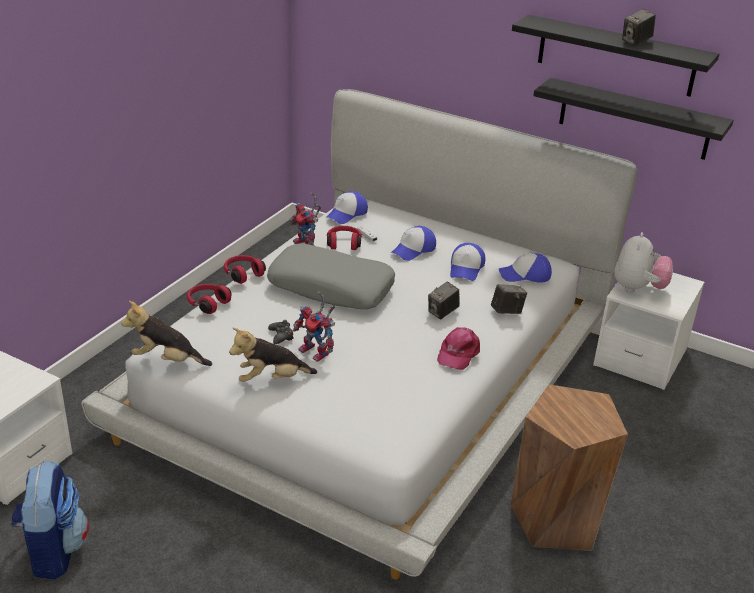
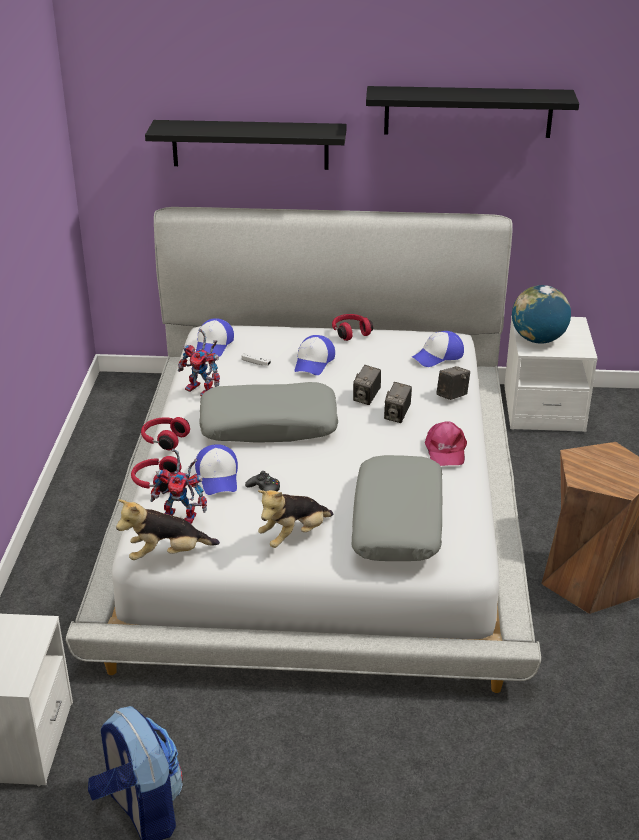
camera: 25 degrees left, 0 degrees up
toy robot [293,291,335,362] -> toy robot moved to [151,448,207,524]
red headphones [327,226,362,250] -> red headphones moved to [332,314,373,341]
cap [450,243,486,281] -> cap moved to [195,444,238,495]
black shelf [533,78,734,160] -> black shelf moved to [145,120,347,170]
plush toy [614,232,673,292] -> globe [512,285,571,344]
camera [622,9,656,46] -> camera moved to [353,365,381,405]
none -> grey pillow [352,455,442,561]

